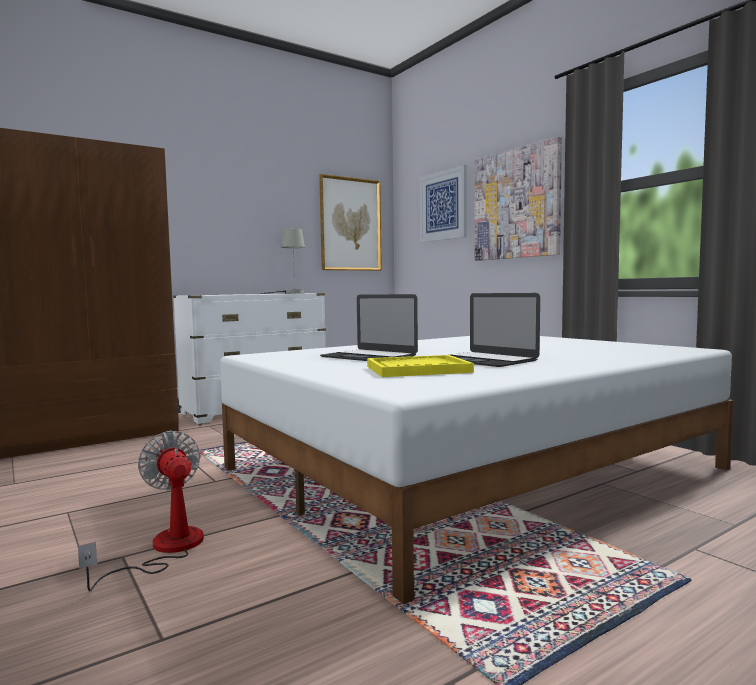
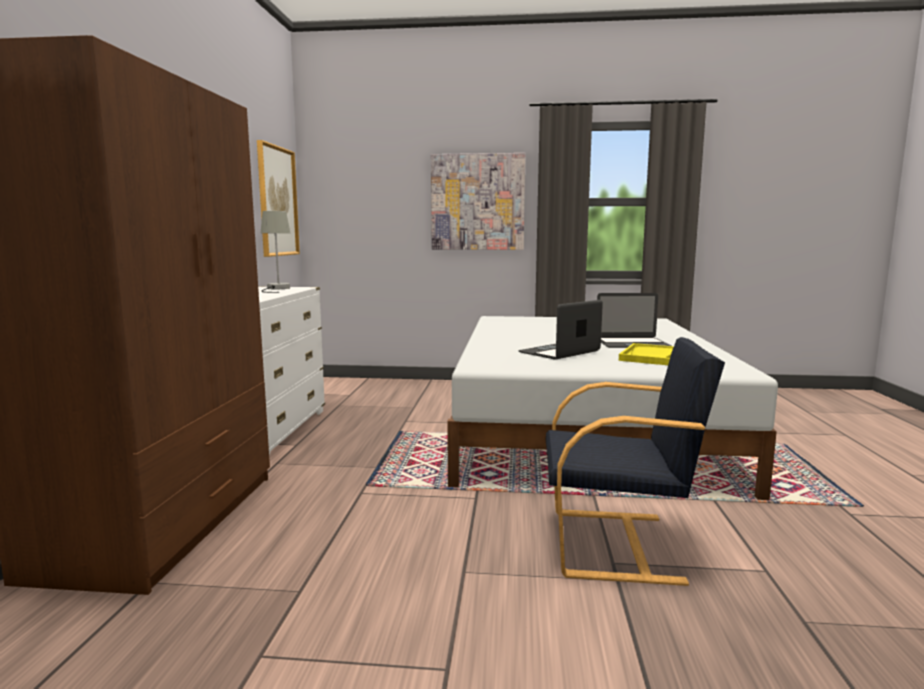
camera: 50 degrees left, 5 degrees up
fan [78,431,204,591] -> black armchair [546,337,725,586]
laptop [320,294,418,361] -> laptop turned 150 degrees clockwise [518,300,603,359]
picture [419,165,467,243] -> none

